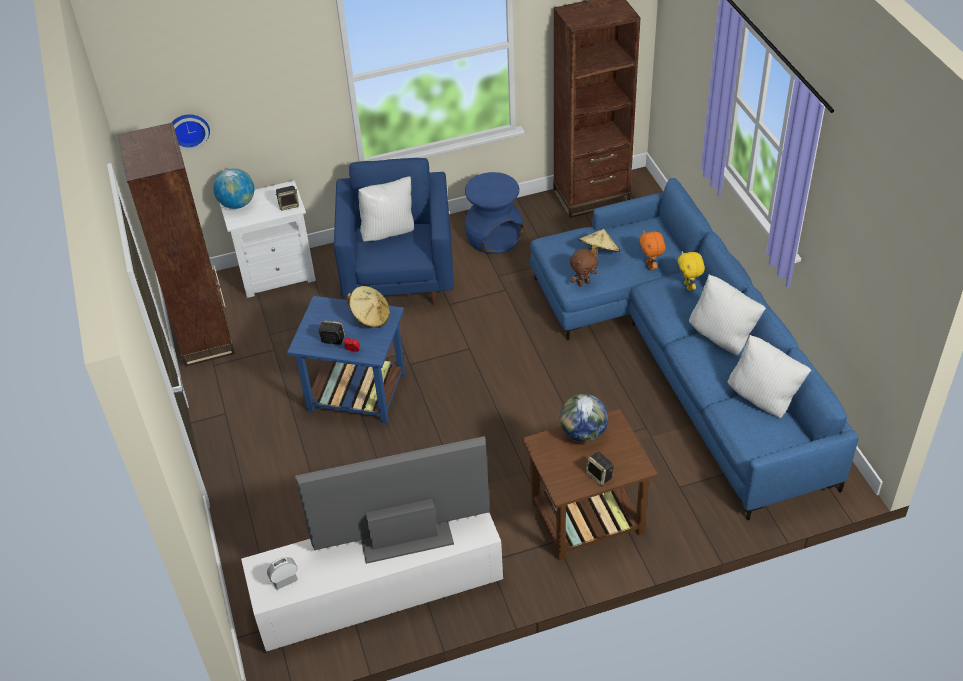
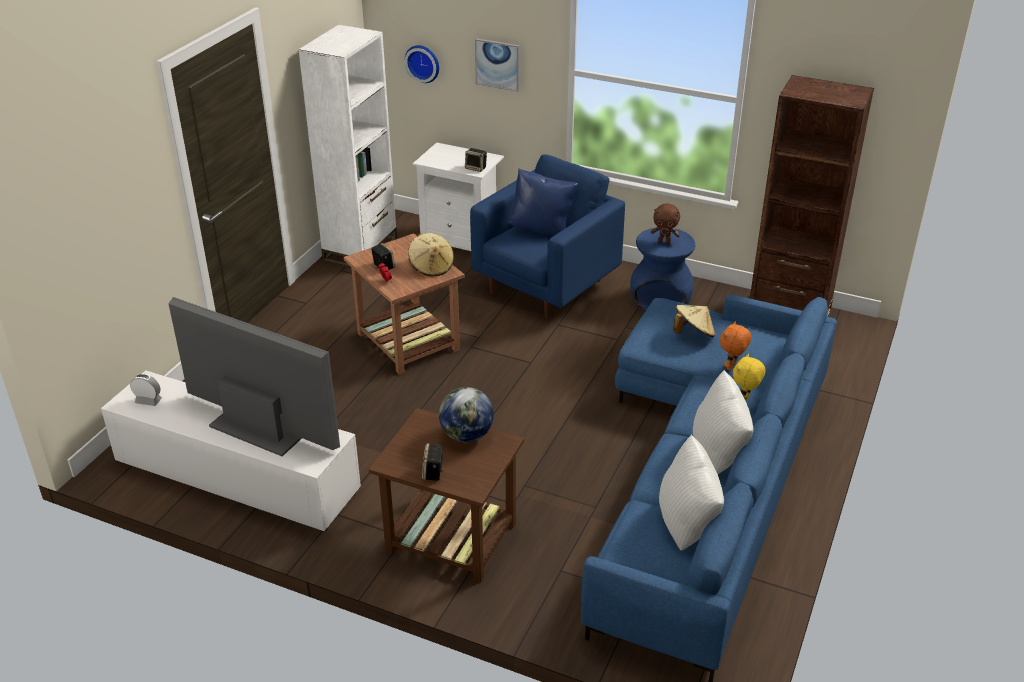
camera: 40 degrees right, 10 degrees down
brown bookcase [118,122,235,367] -> white bookcase [298,25,397,268]
globe [213,168,254,209] -> none
blue side table [287,296,405,423] -> brown side table [344,233,465,374]
white pillow [358,176,414,242] -> blue pillow [508,169,578,237]
brown plush toy [570,249,598,287] -> brown plush toy moved to [651,203,680,244]
none -> picture [475,38,520,92]

